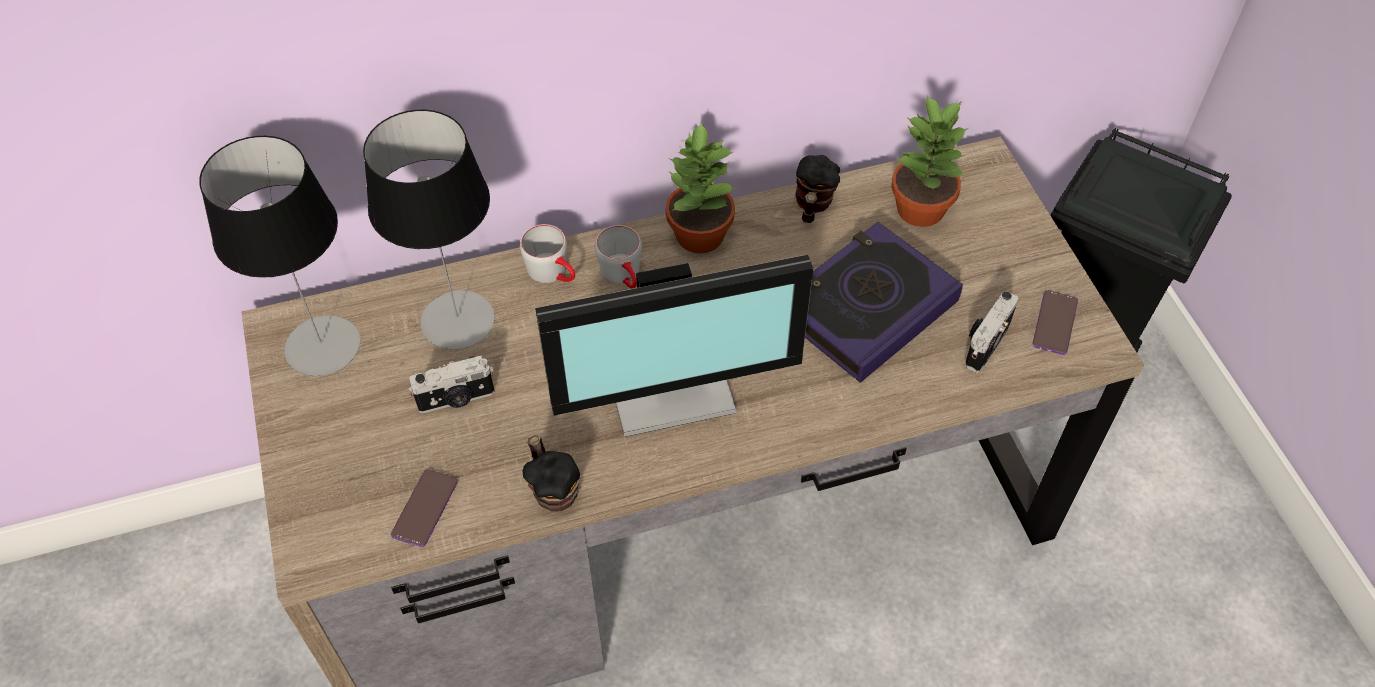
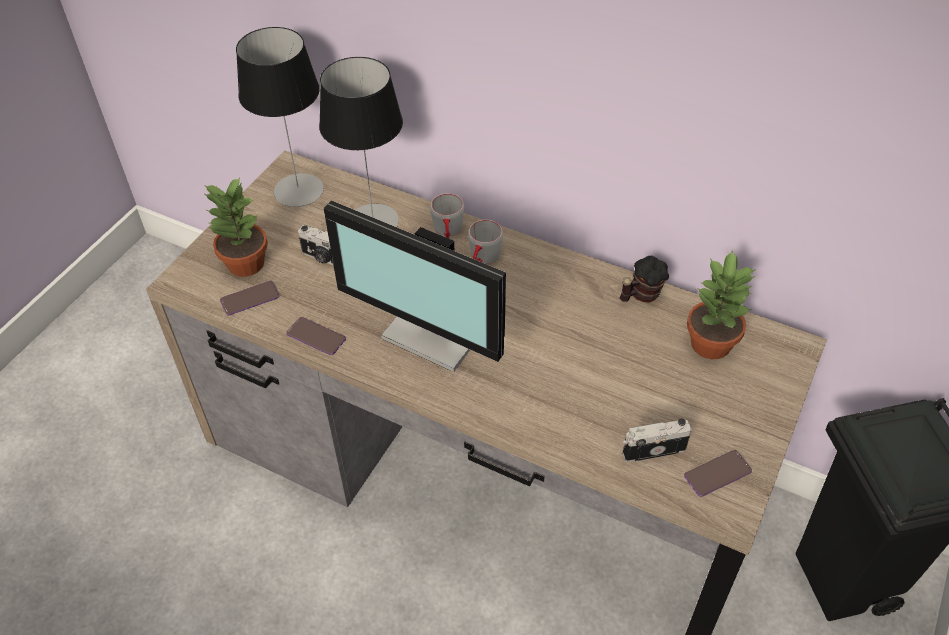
camera: 45 degrees right, 5 degrees down
mug [523,435,580,511] -> phone [286,317,346,355]
potted plant [666,122,736,254] -> potted plant moved to [204,178,268,277]
book [805,222,963,383] -> none

